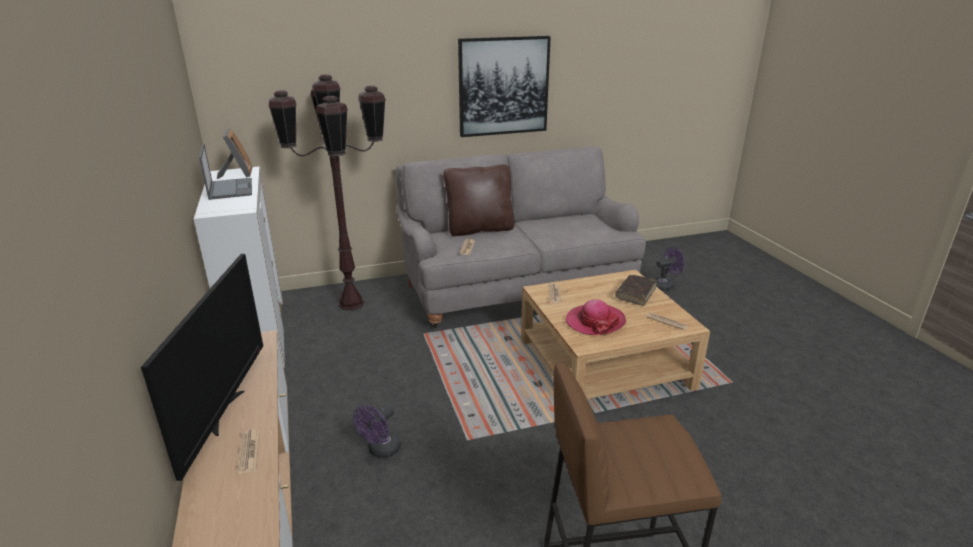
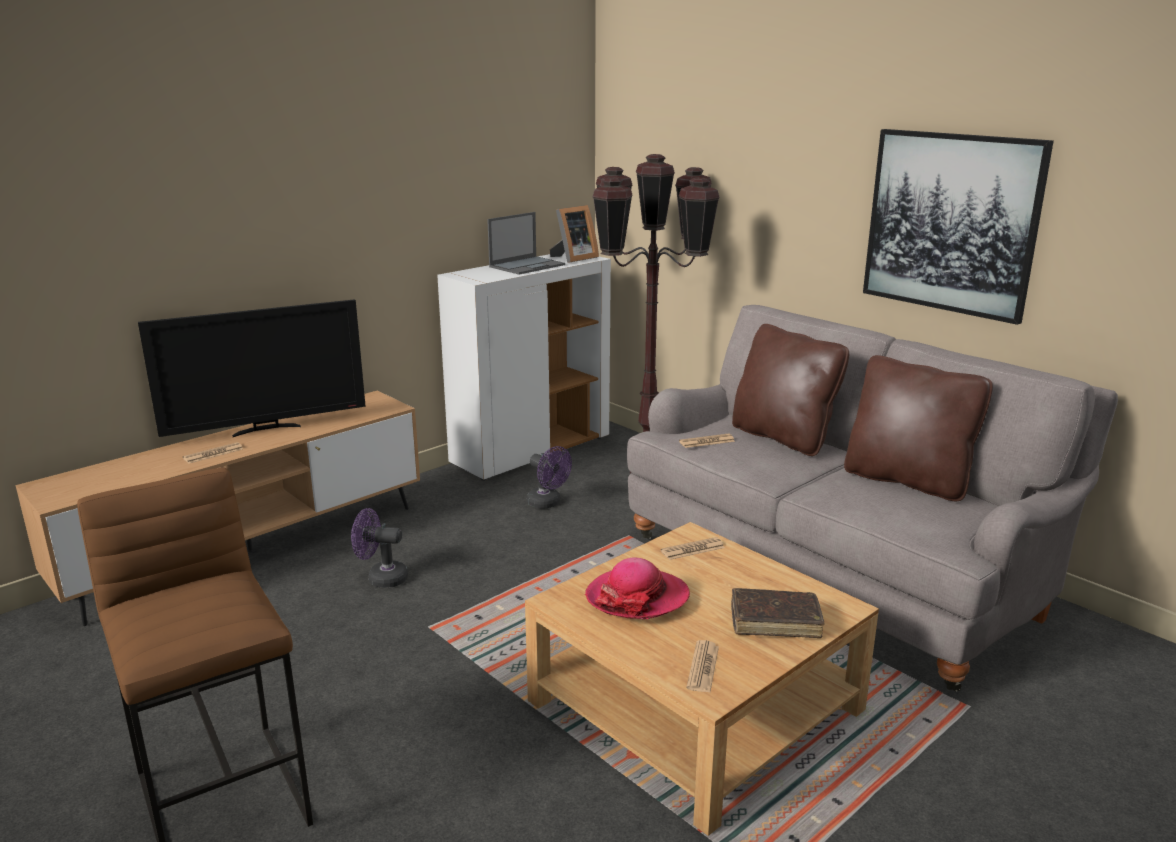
camera: 65 degrees right, 5 degrees down
purple fan [654,247,685,291] -> purple fan moved to [527,446,572,508]
none -> brown pillow [844,355,993,501]

